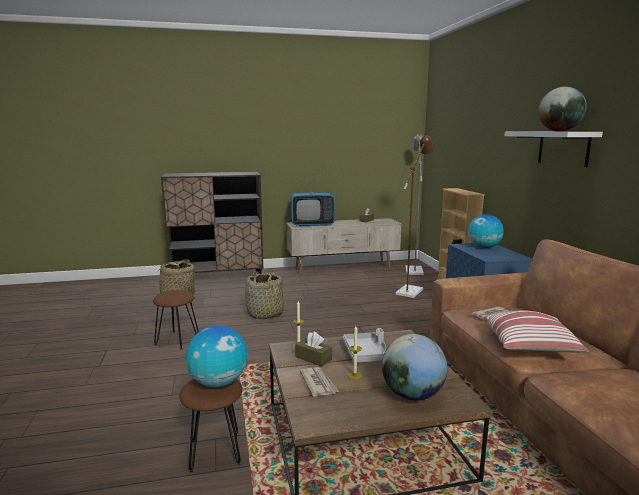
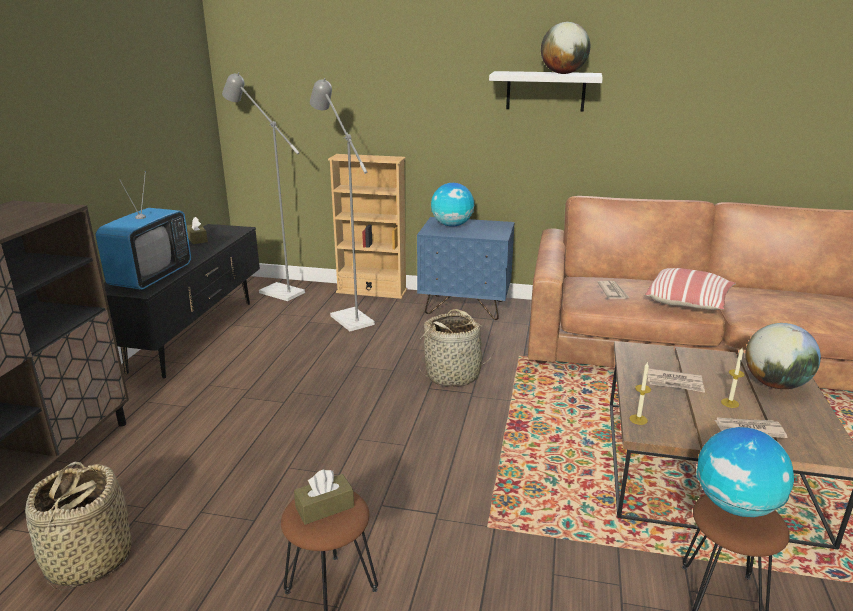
camera: 65 degrees left, 10 degrees up
basket [245,272,284,319] -> basket moved to [419,309,495,387]
beige tv stand [286,218,402,275] -> black tv stand [104,224,260,379]
brown tissue box [295,332,332,367] -> brown tissue box moved to [294,469,354,525]
grey tray [343,328,386,362] -> newspaper [648,368,705,393]
brown floor lamp [395,134,434,298] -> grey floor lamp [310,78,375,332]

